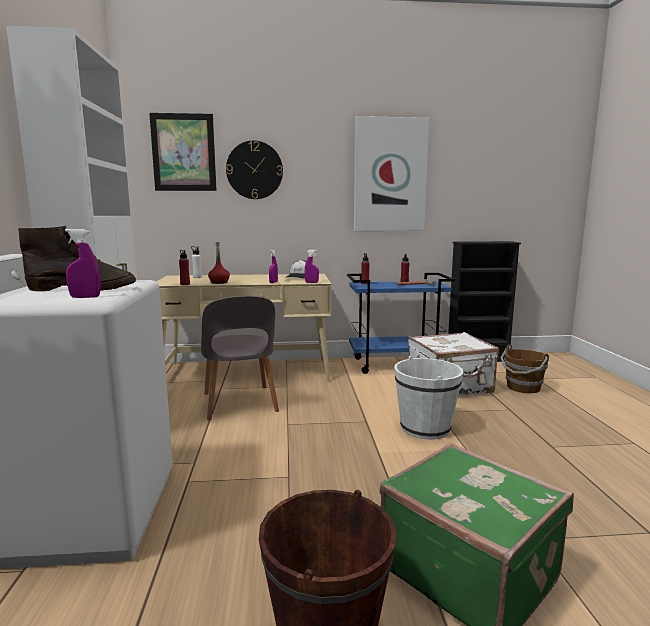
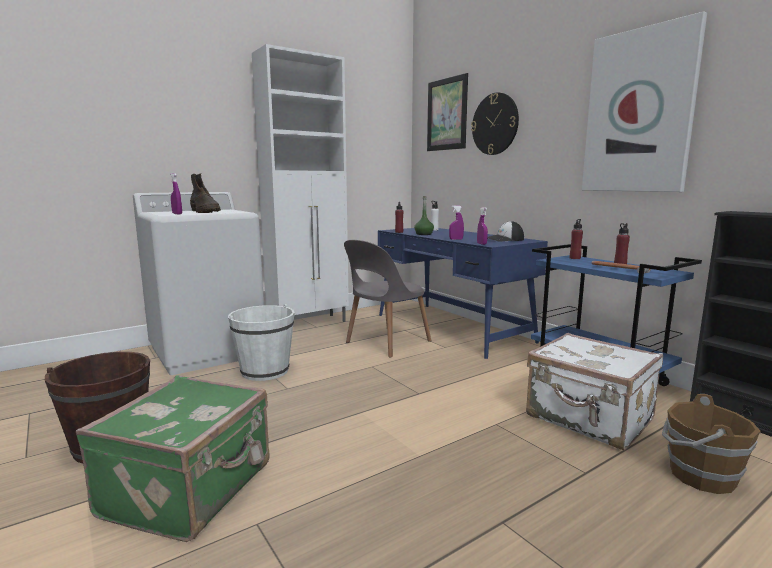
camera: 60 degrees right, 0 degrees up
beige desk [156,274,331,382] -> blue desk [378,228,548,359]
red bottle [208,242,230,284] -> green bottle [414,196,434,235]
white bucket [394,356,463,440] -> white bucket moved to [228,304,295,381]

